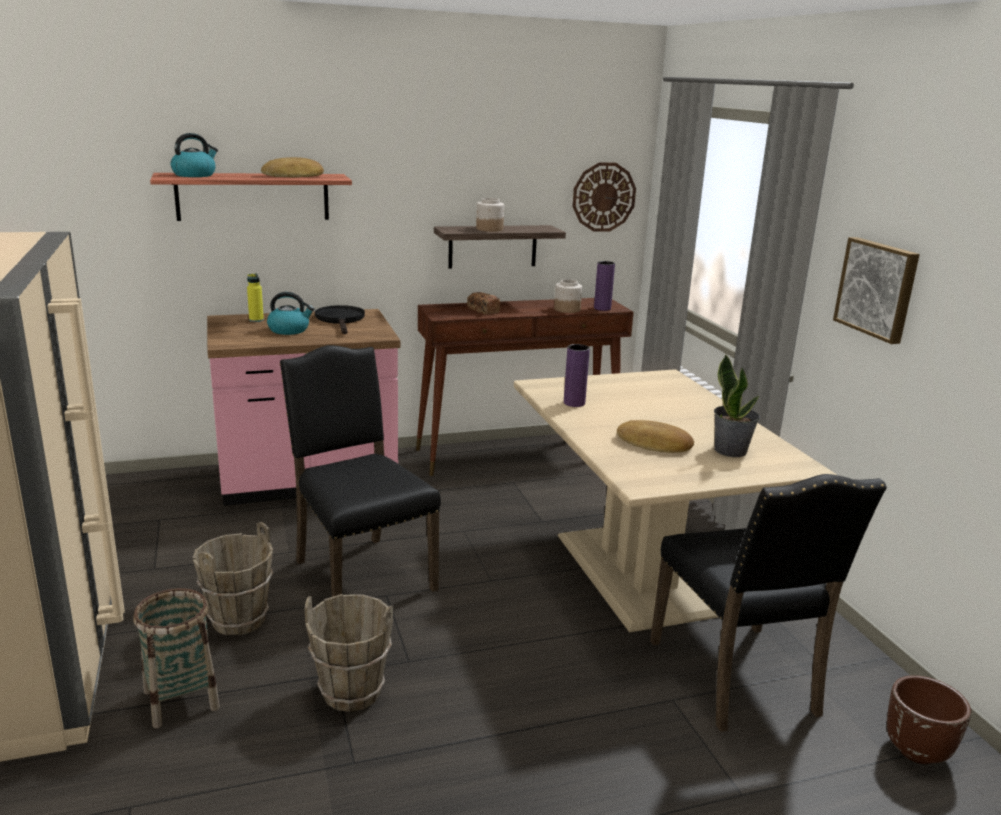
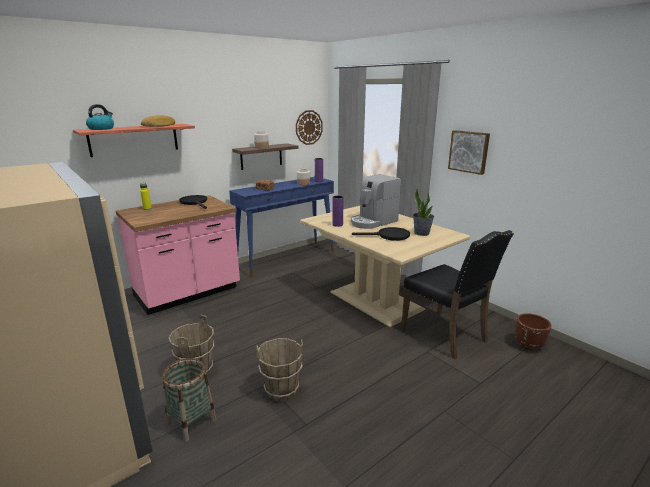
camera: 20 degrees left, 0 degrees up
kettle [267,292,315,335] -> none
black chair [280,345,441,597] -> none
brown console table [416,298,634,476] -> blue console table [229,177,334,277]
bread [617,420,694,453] -> black frying pan [352,227,410,241]
none -> coffee machine [351,174,401,229]

